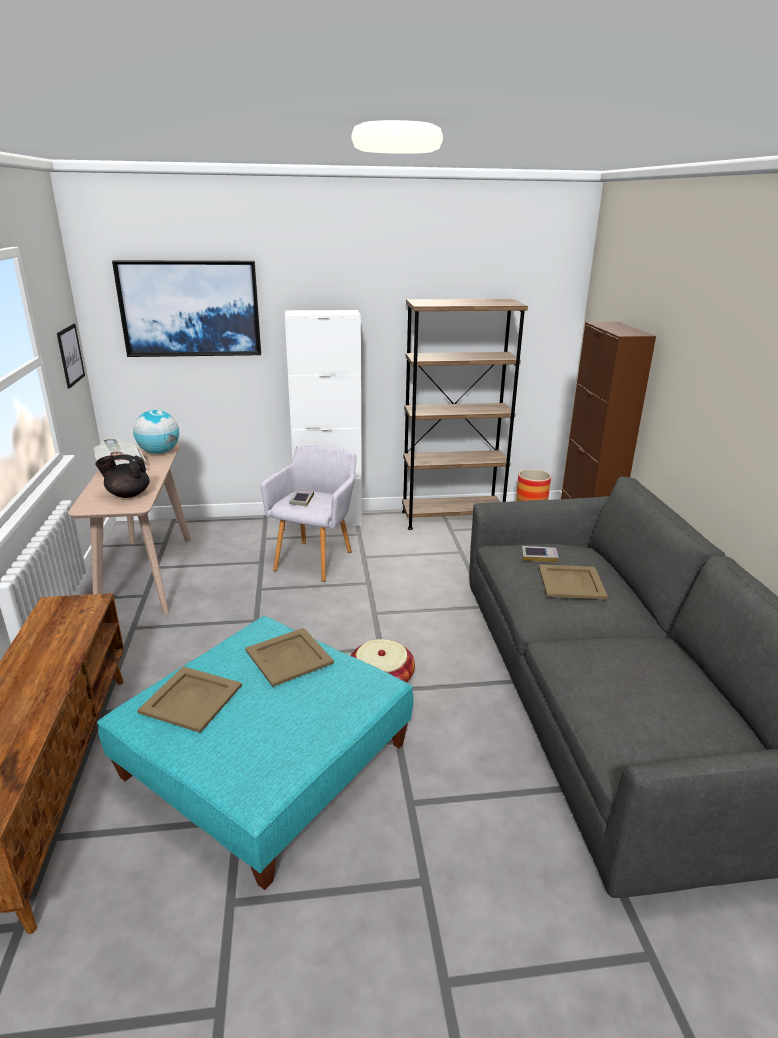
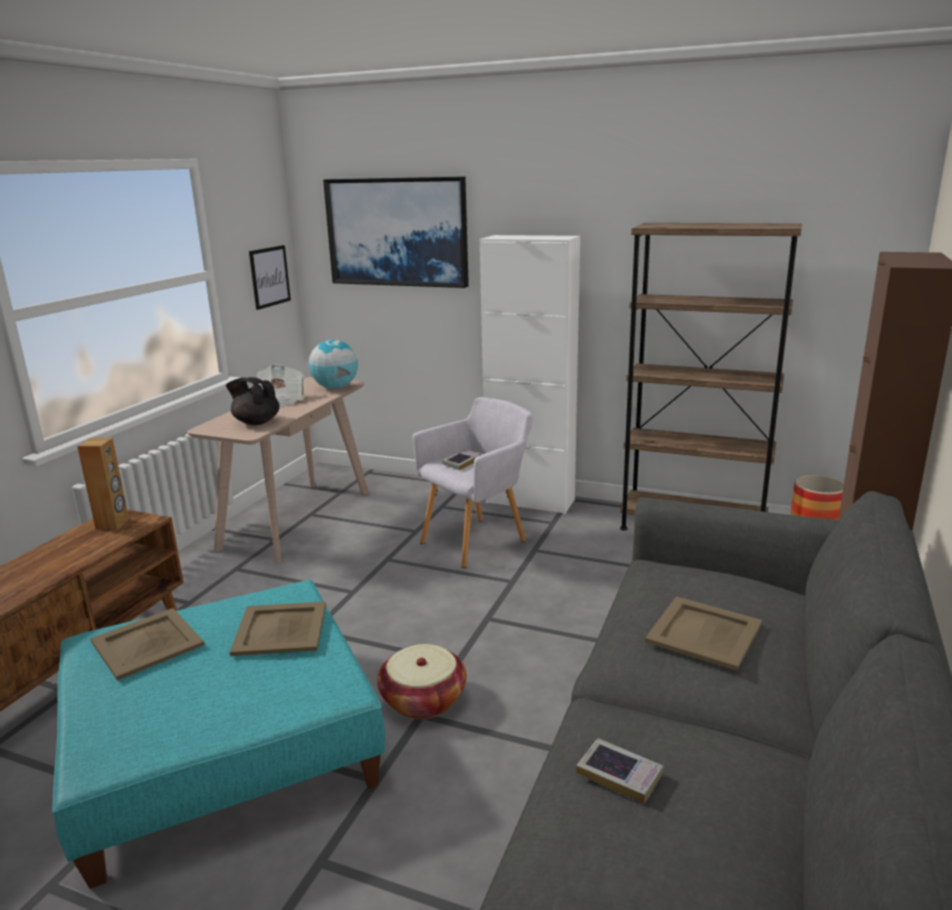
camera: 30 degrees right, 5 degrees down
book [522,546,559,562] -> book moved to [576,738,664,804]
none -> brown speaker [77,438,129,530]

